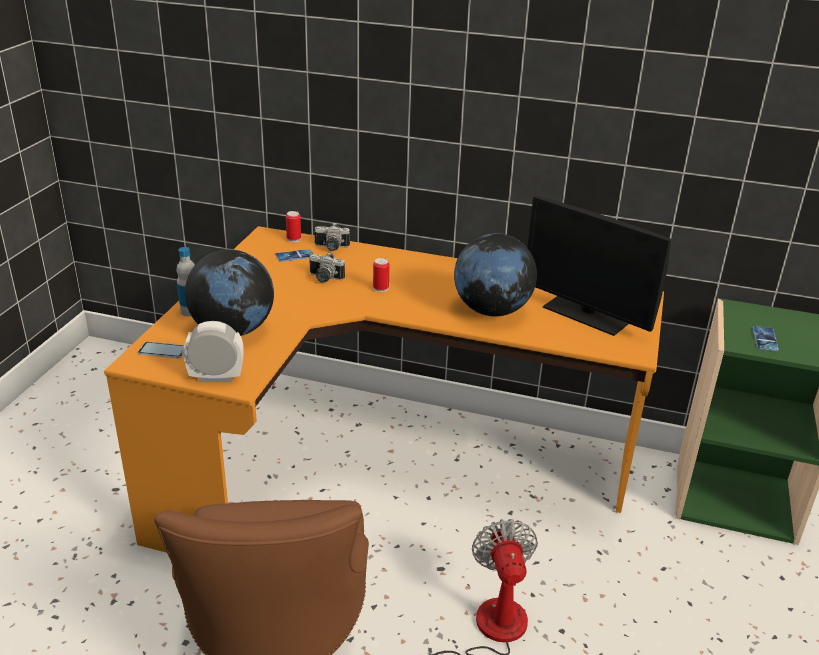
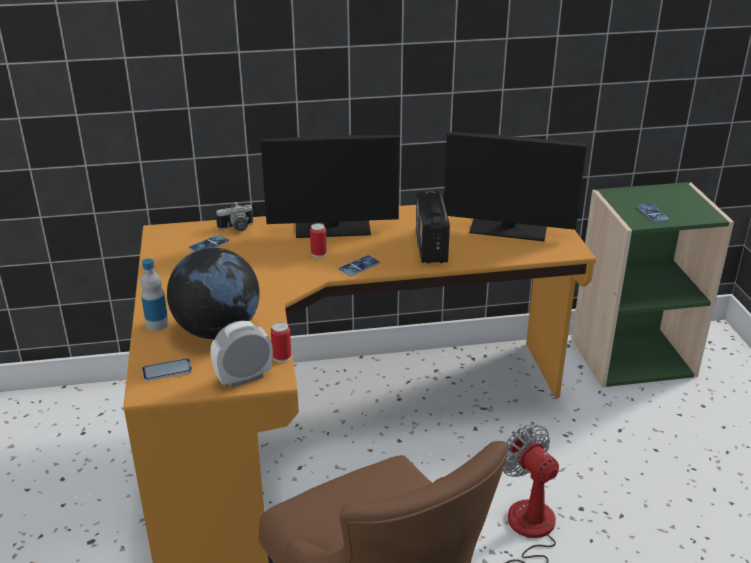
camera: 25 degrees left, 0 degrees up
can [286,211,301,242] -> can moved to [271,322,291,363]
camera [309,252,345,282] -> none
globe [454,233,537,316] -> radio [416,191,450,263]
none -> monitor [261,135,400,238]
none -> phone [339,255,380,276]

